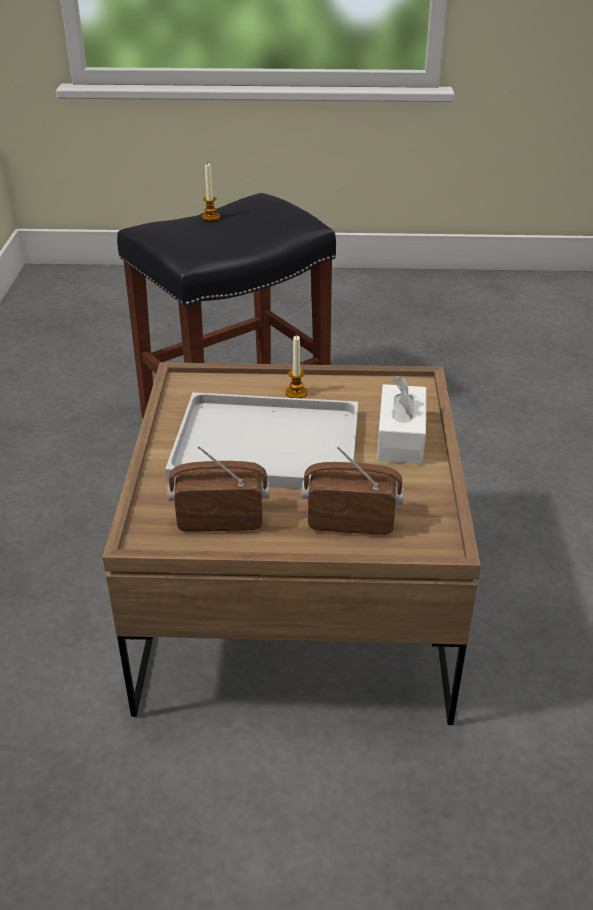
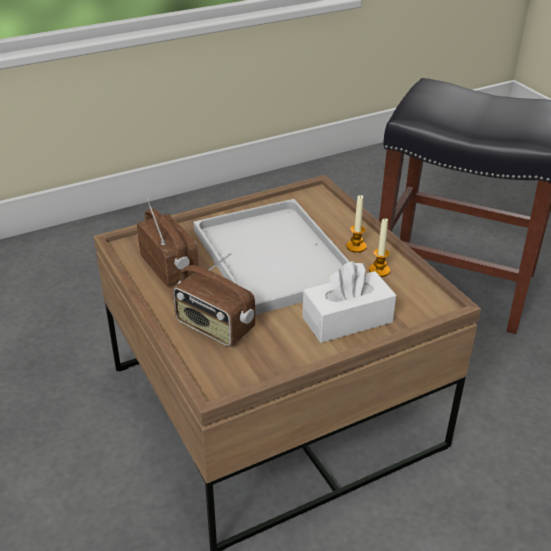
camera: 60 degrees right, 0 degrees up
candle [201,163,220,221] -> candle moved to [369,218,390,277]
radio [301,446,404,535] -> radio turned 150 degrees clockwise [173,253,255,347]

